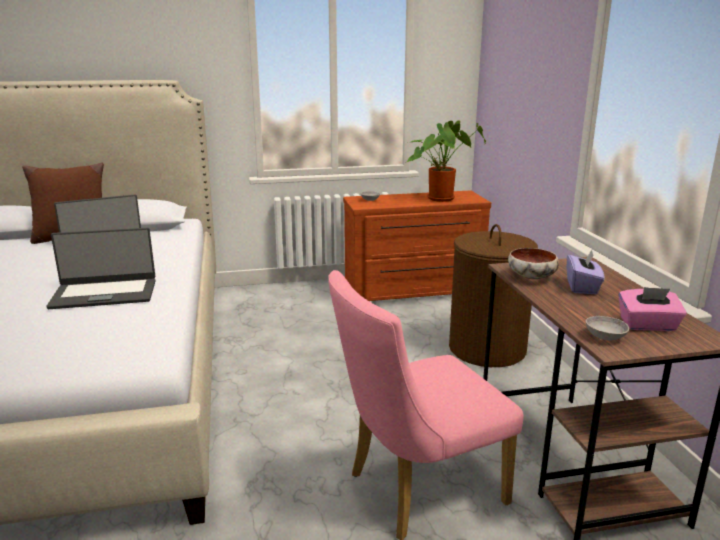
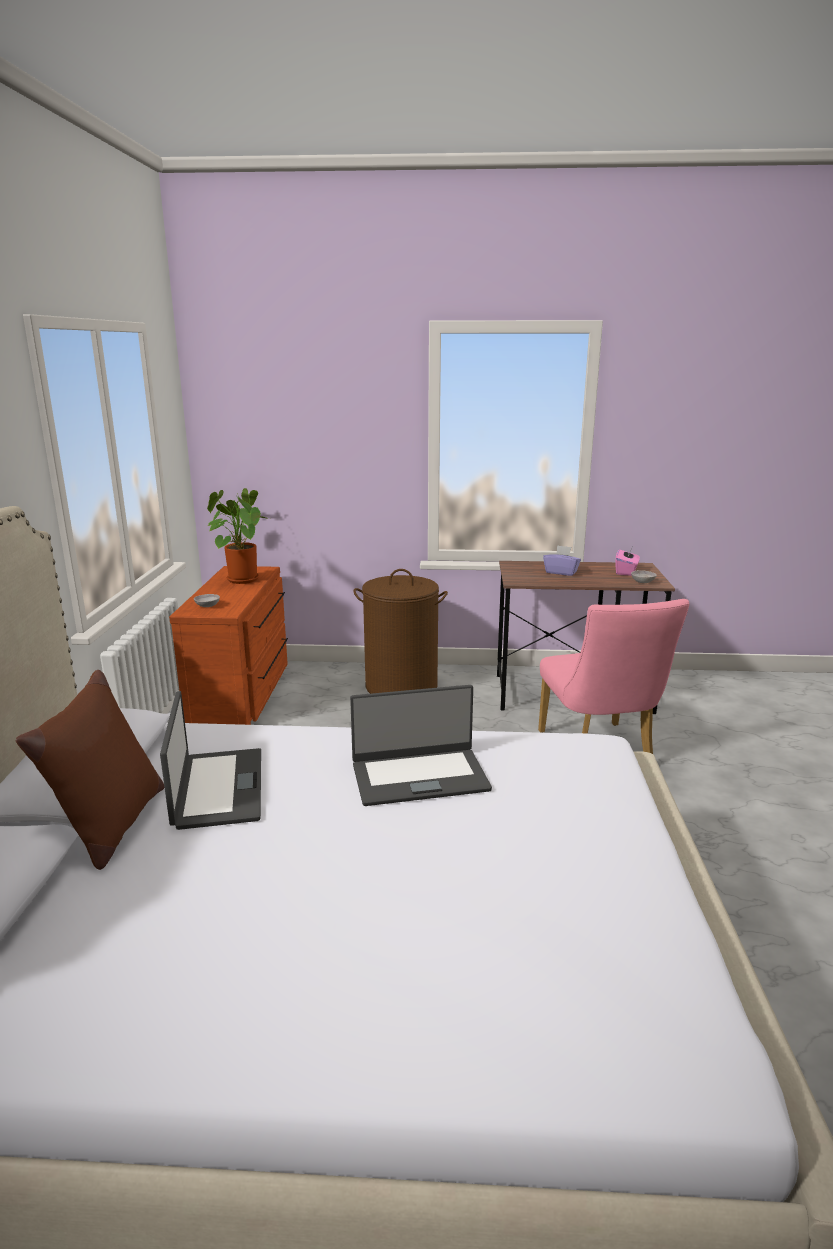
camera: 75 degrees left, 0 degrees up
laptop [46,228,156,309] -> laptop turned 75 degrees clockwise [350,685,492,806]
bowl [508,248,559,280] -> none

